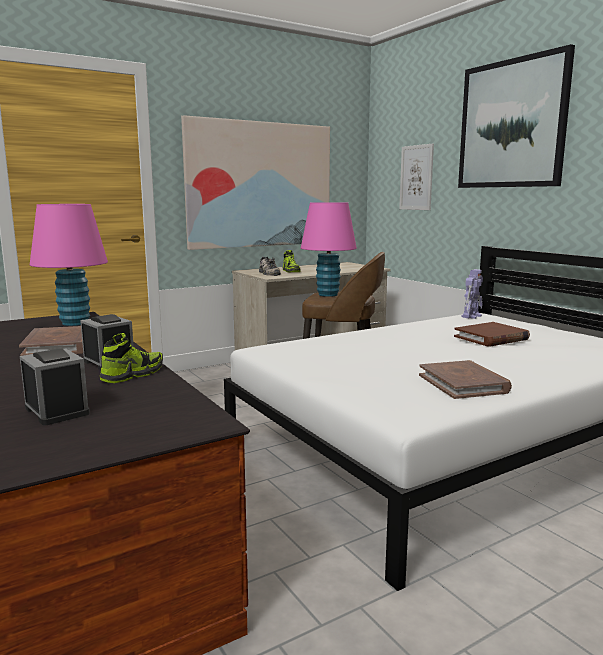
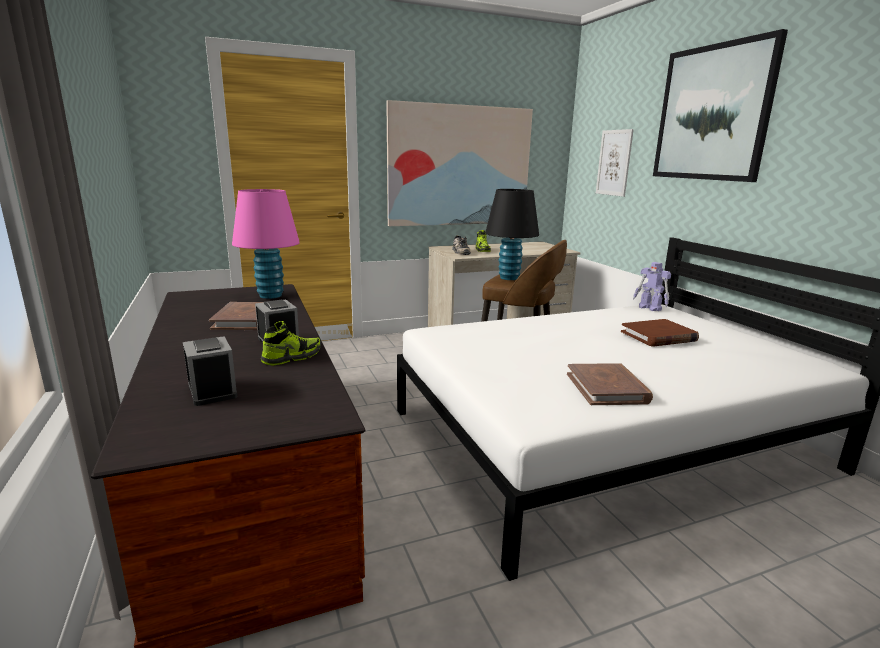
camera: 10 degrees right, 5 degrees up
pink table lamp [301,202,357,297] -> black table lamp [485,189,539,280]
toy robot [461,269,483,319] -> toy robot turned 90 degrees clockwise [633,262,671,311]

